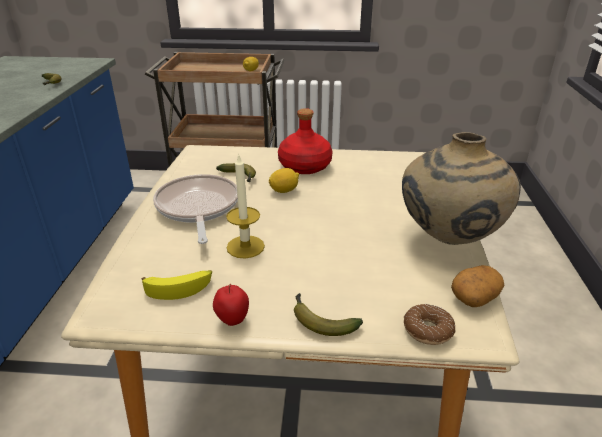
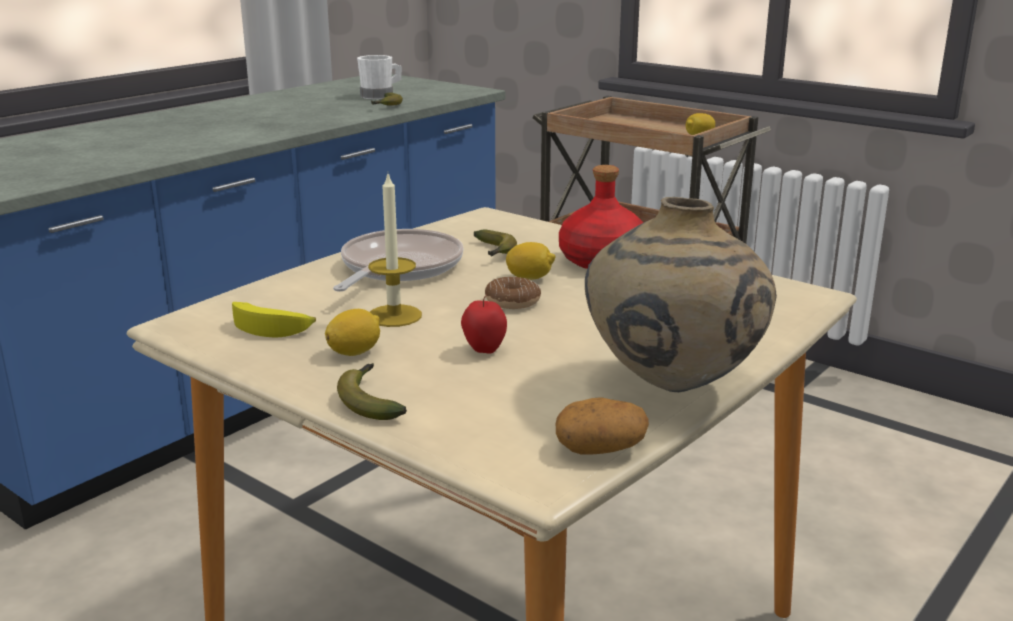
camera: 35 degrees right, 10 degrees down
apple [213,284,249,326] -> apple moved to [461,295,507,354]
donut [404,304,455,345] -> donut moved to [485,277,541,309]
none -> lemon [325,309,380,356]
none -> white mug [357,55,402,99]

